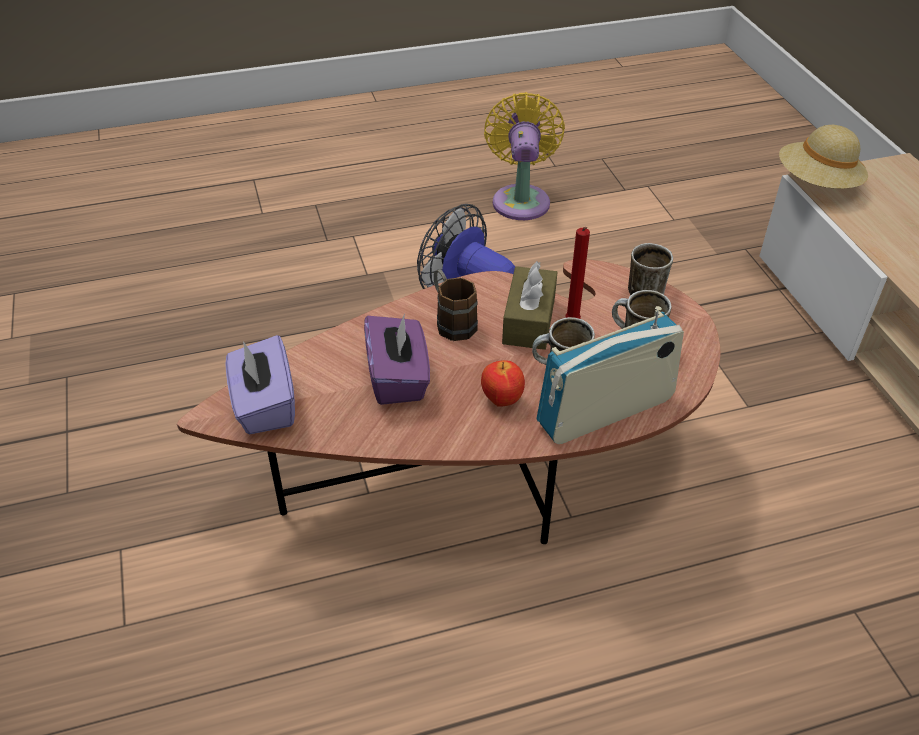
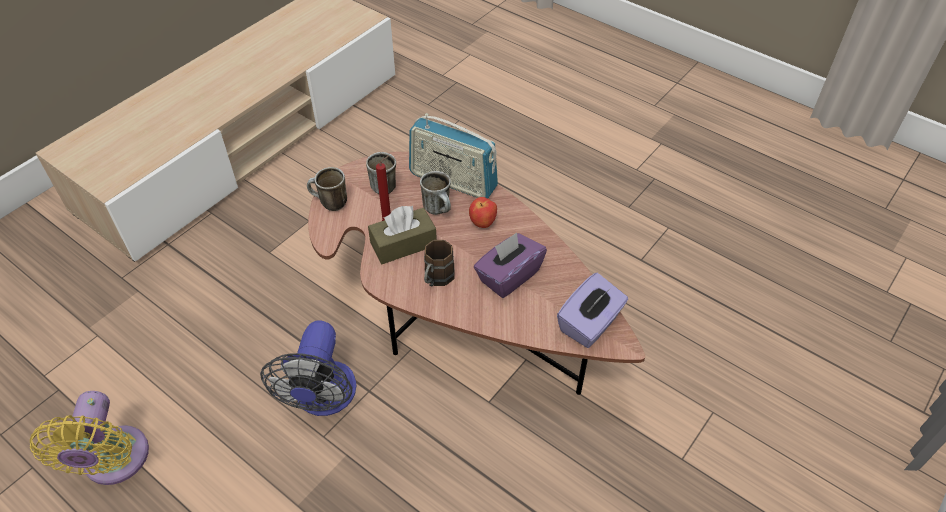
camera: 125 degrees left, 5 degrees up
yellow fan [484,92,565,220] -> yellow fan turned 60 degrees counterclockwise [30,391,149,485]
beige hat [779,125,868,189] -> none

